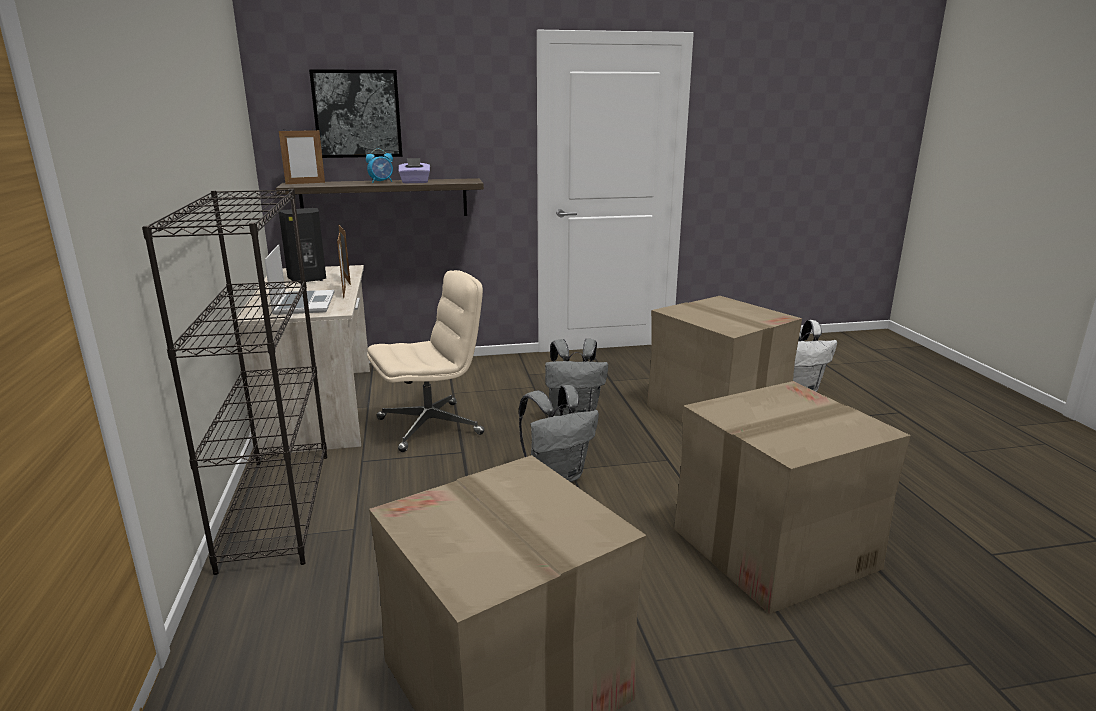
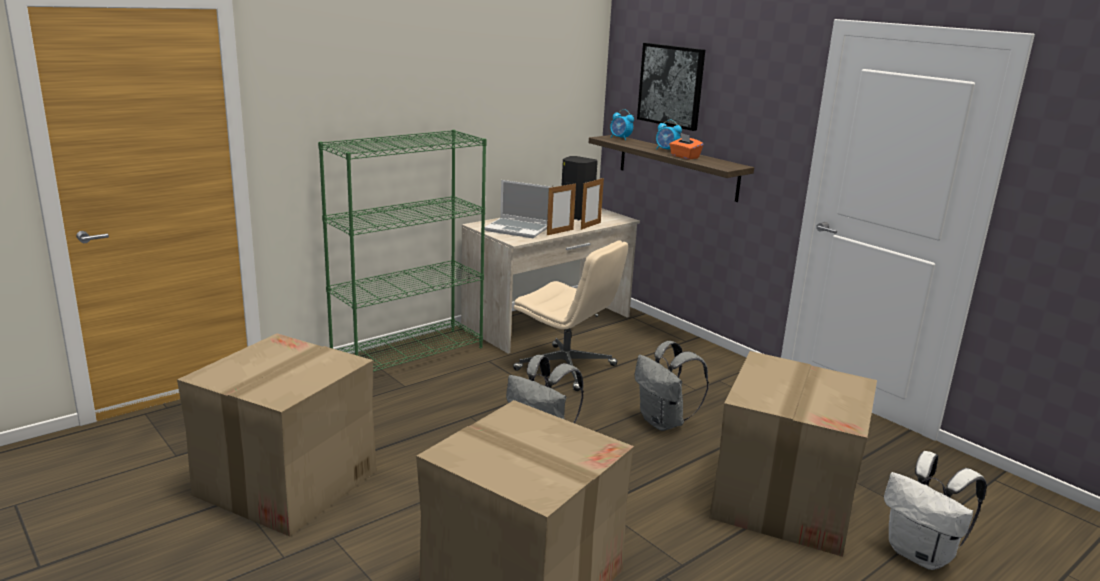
camera: 60 degrees right, 0 degrees up
black bookcase [142,189,327,575] -> green bookcase [318,130,487,372]
laptop [265,245,334,315] -> laptop turned 60 degrees clockwise [485,180,551,238]
picture frame [279,129,325,184] -> alarm clock [610,109,634,140]
purple tissue box [399,158,430,183] -> orange tissue box [669,133,703,160]

